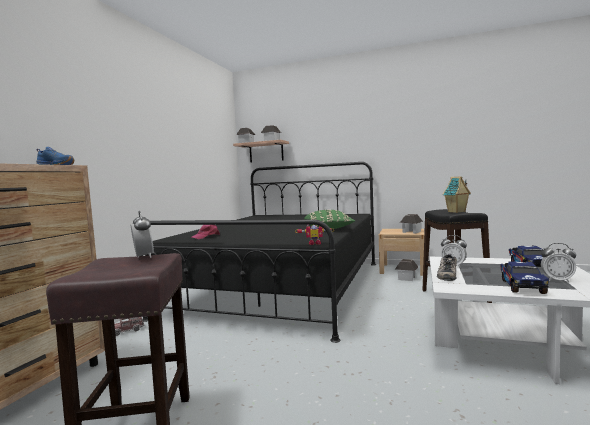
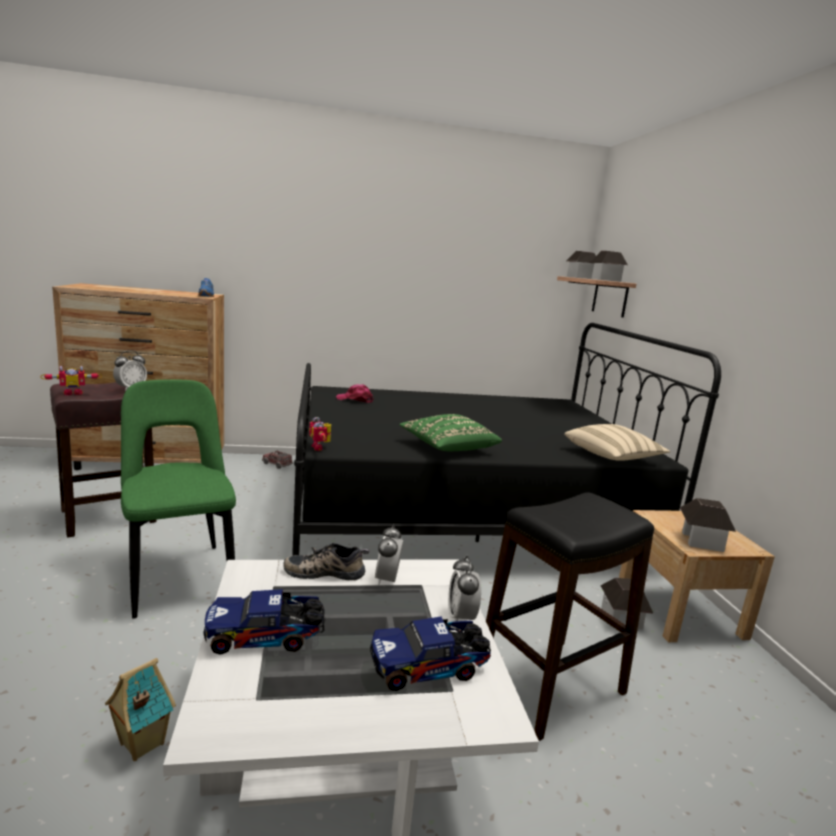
camera: 60 degrees right, 10 degrees up
toy house [443,176,471,213] -> toy house moved to [105,658,176,761]
alarm clock [541,243,576,282] -> alarm clock moved to [448,556,481,621]
none -> toy robot [41,366,102,395]
none -> green chair [121,379,236,618]
none -> beige pillow [564,424,670,461]

